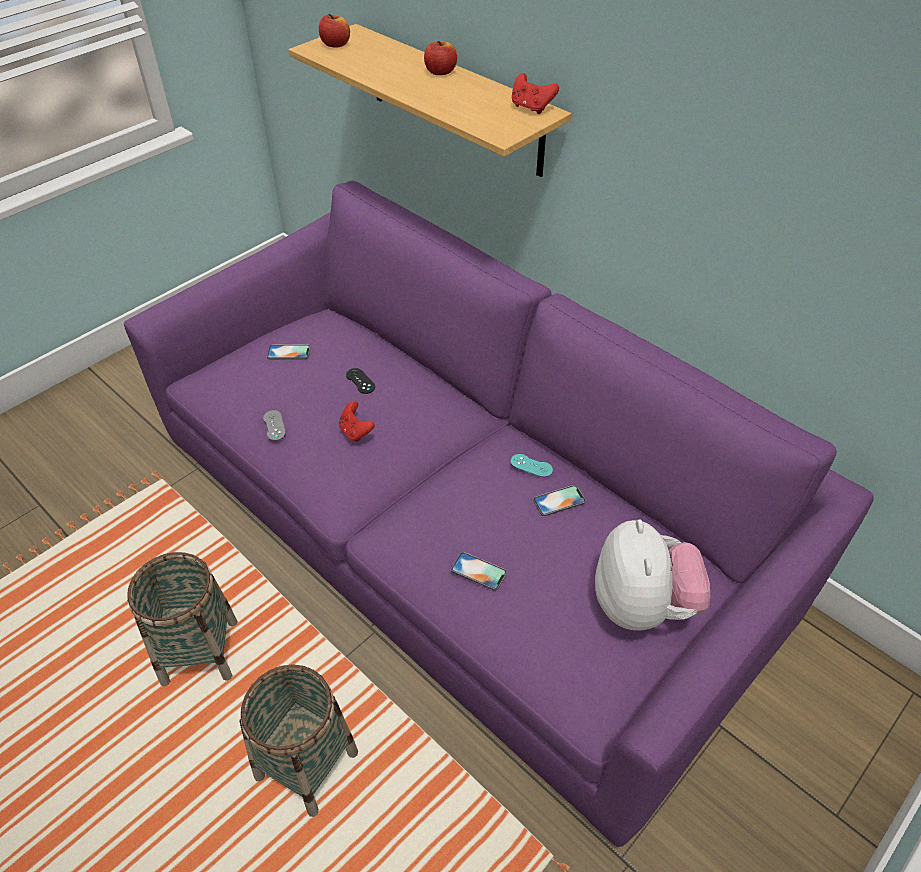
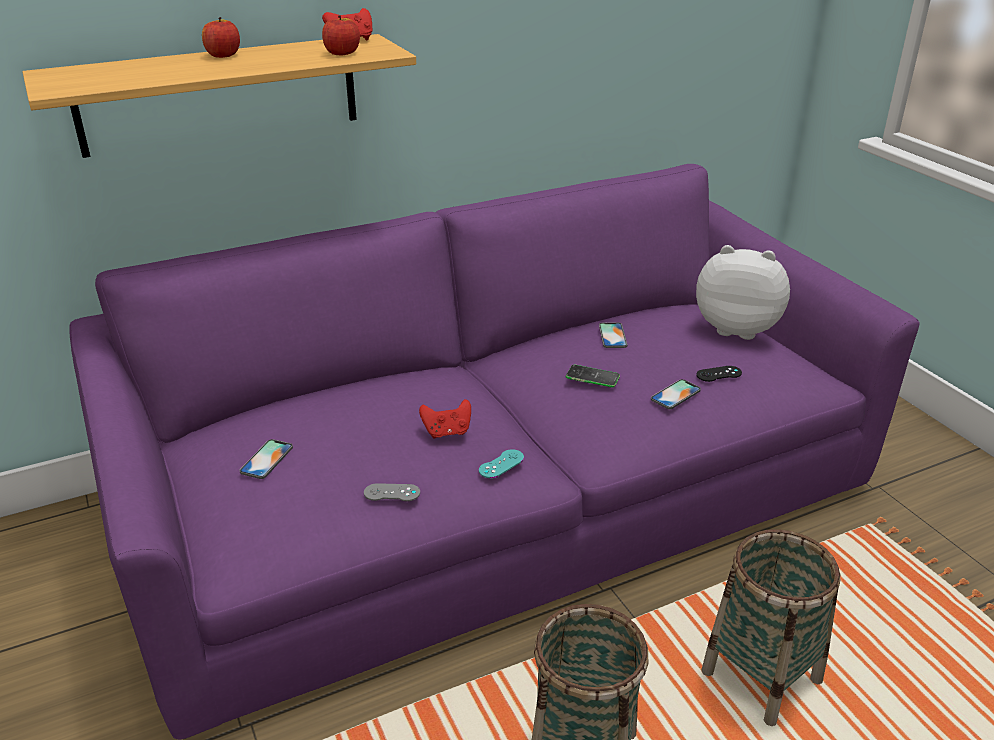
camera: 70 degrees left, 15 degrees down
apple [319,14,350,48] -> apple moved to [322,15,360,55]
black game controller [346,368,375,394] -> black game controller moved to [696,366,742,382]
turquoise game controller [511,454,553,477] -> turquoise game controller moved to [479,449,524,478]
none -> phone [566,365,620,387]

